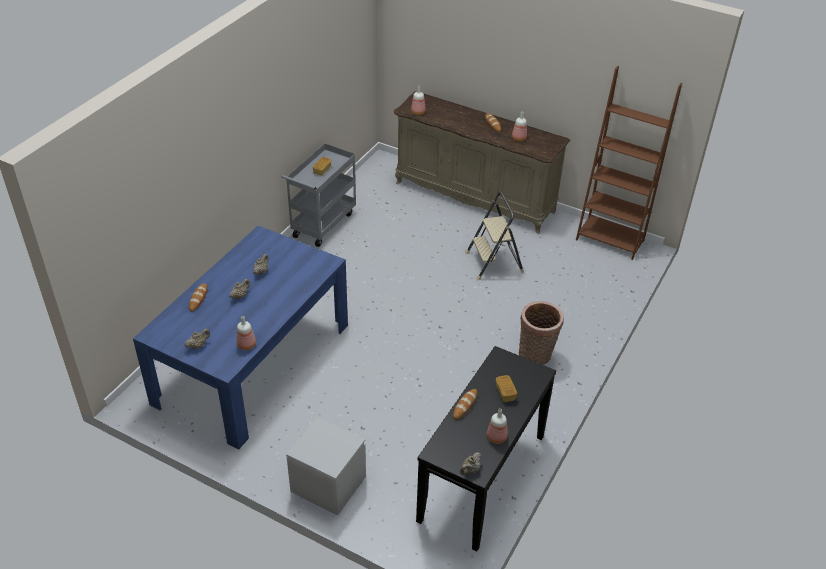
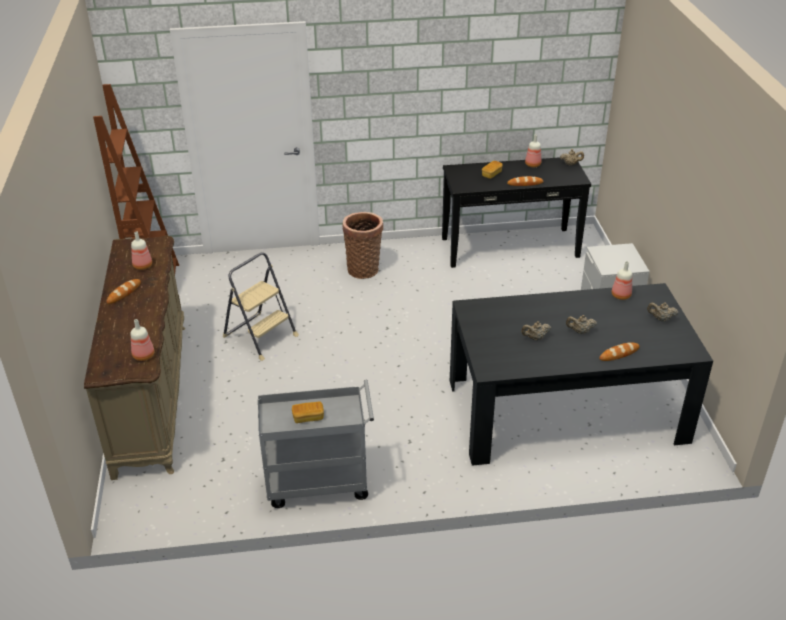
camera: 125 degrees left, 5 degrees down
blue dining table [133,225,348,450] -> black dining table [450,283,713,466]

